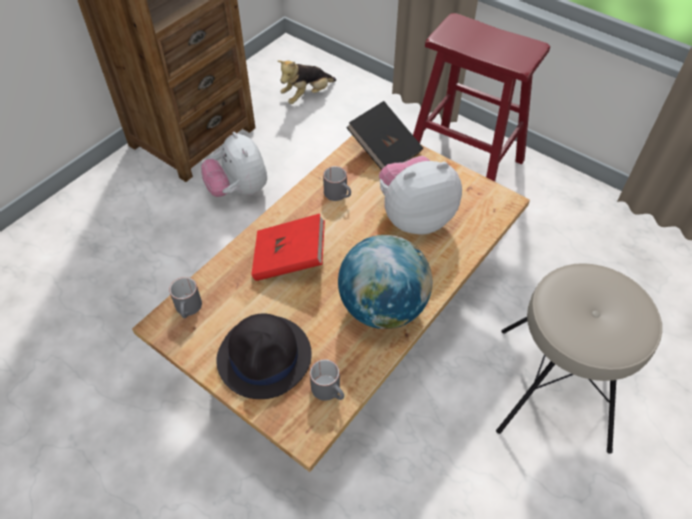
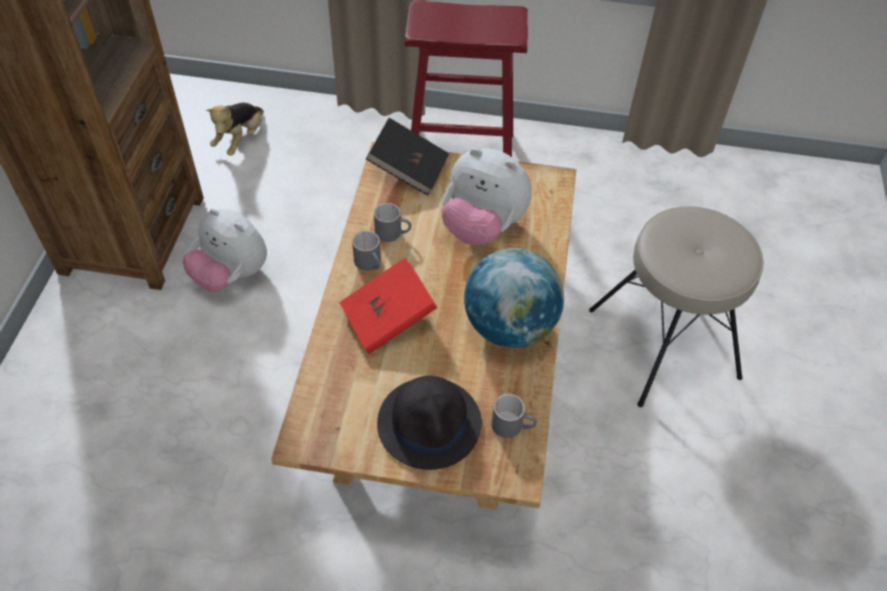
camera: 30 degrees left, 0 degrees up
grey mug [169,277,202,318] -> grey mug moved to [352,231,381,271]
plush toy [379,156,462,235] -> plush toy turned 105 degrees counterclockwise [441,148,532,245]

